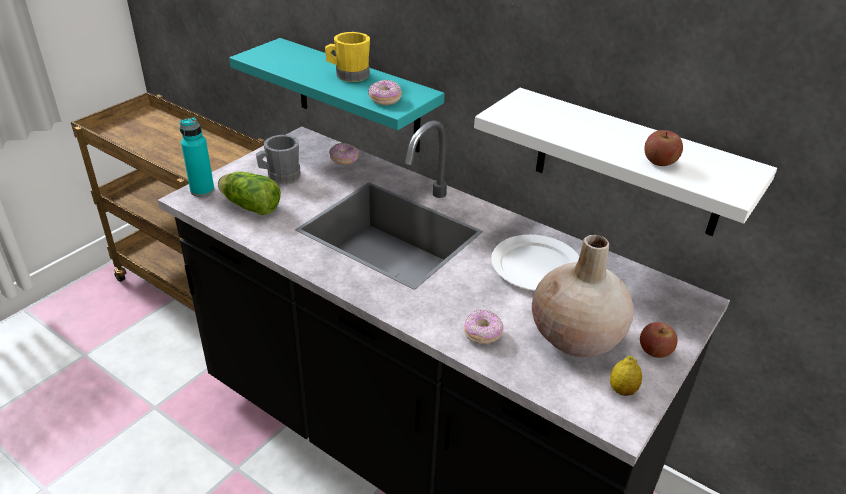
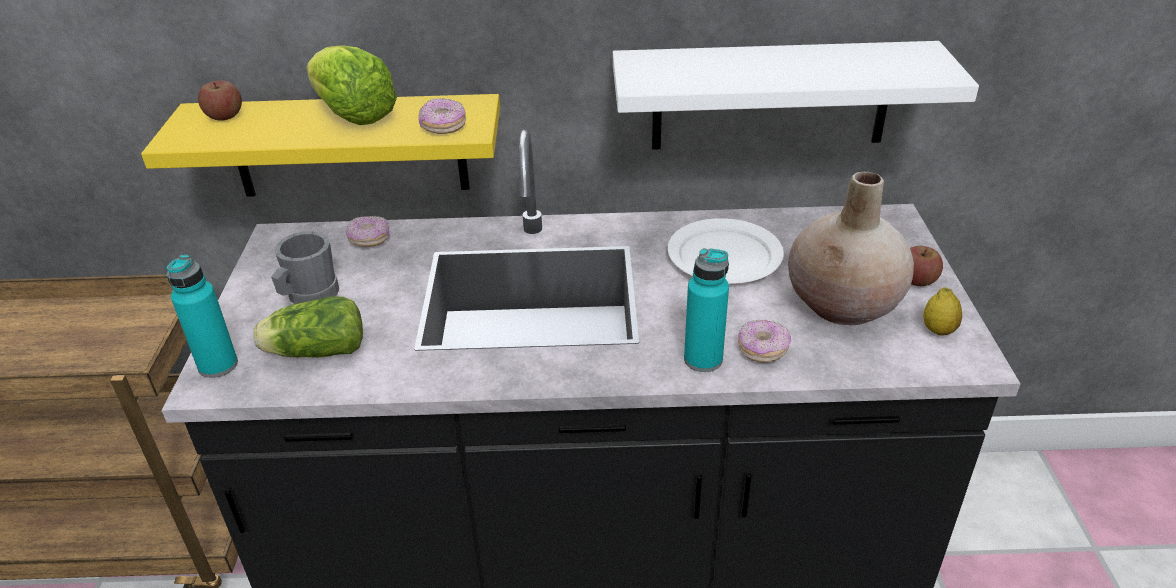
camera: 35 degrees left, 0 degrees up
turquoise shelf [229,38,445,152] -> yellow shelf [141,94,500,197]
yellow mug [325,32,370,82] -> lettuce [306,45,397,125]
apple [644,130,683,166] -> apple moved to [198,81,242,121]
none -> turquoise bottle [684,248,729,372]

